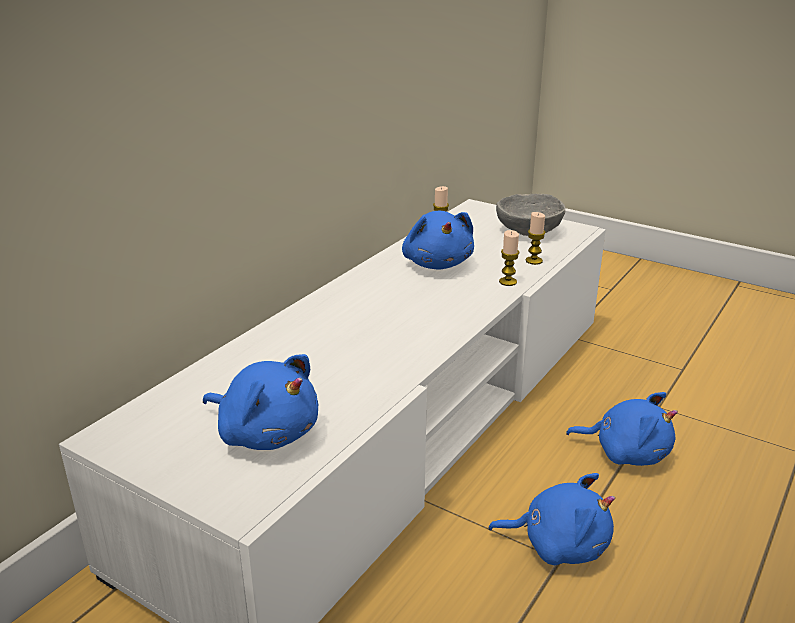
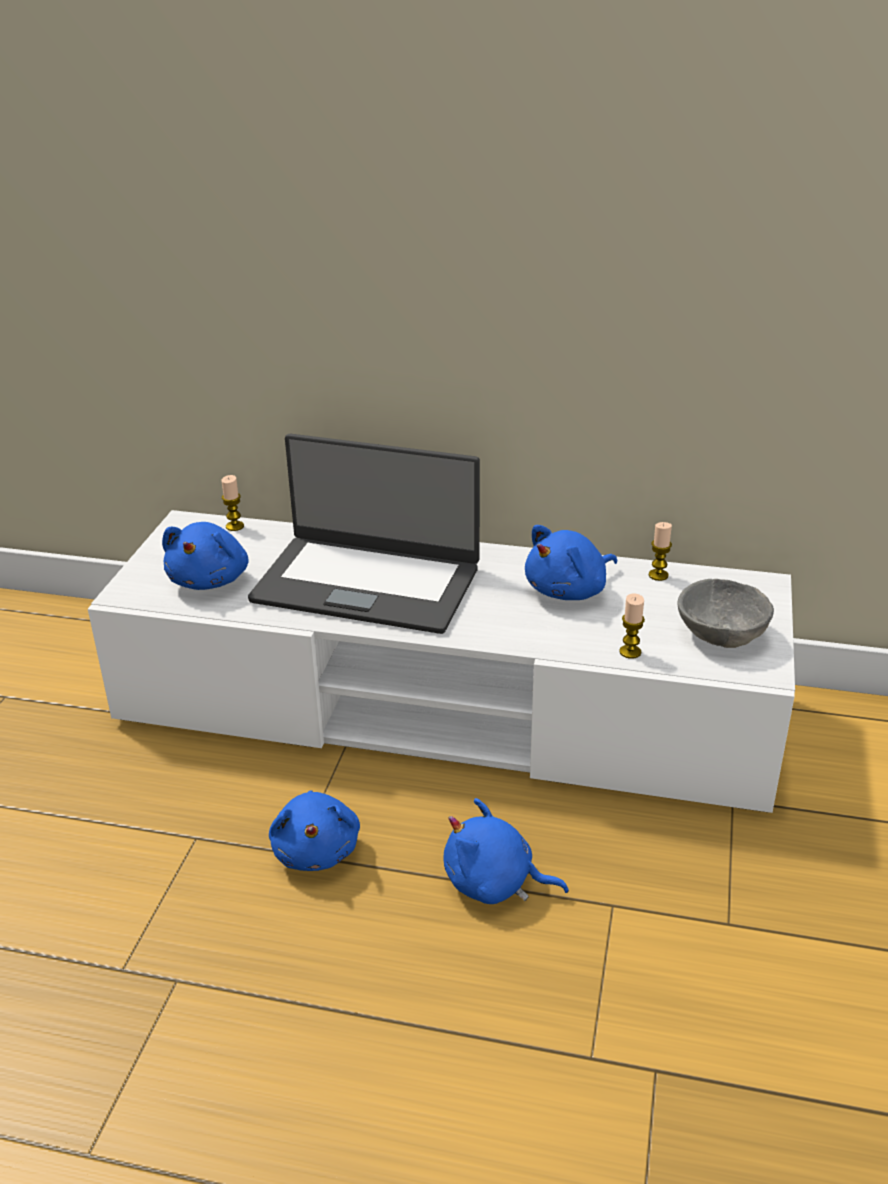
camera: 70 degrees right, 5 degrees up
candle [499,230,519,286] -> candle moved to [221,475,244,531]
blue plush toy [566,392,678,466] -> blue plush toy turned 105 degrees clockwise [444,798,569,904]
none -> laptop [248,434,480,634]

